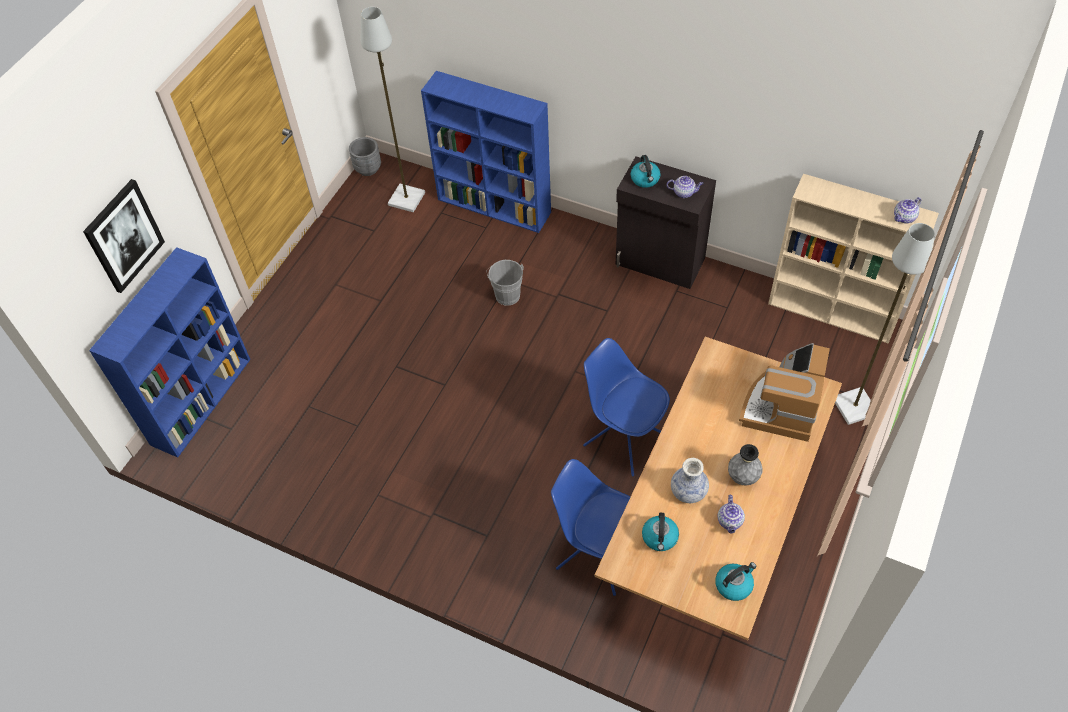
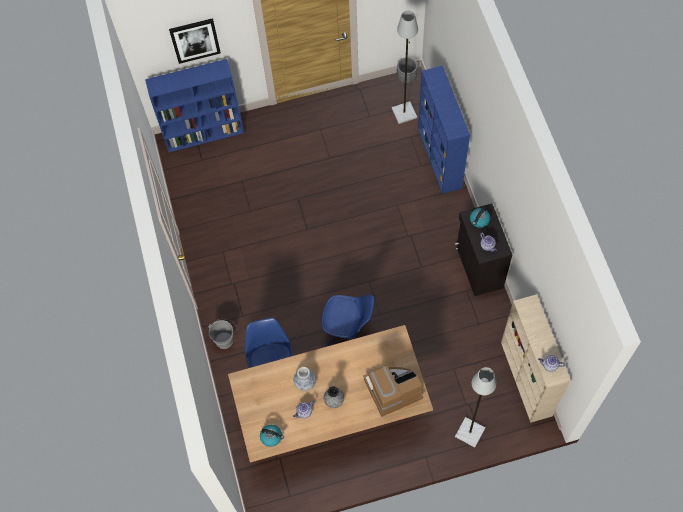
camera: 50 degrees right, 10 degrees up
grey bucket [487,260,524,306] -> grey bucket moved to [209,319,237,349]
blue chair [583,338,670,477] -> blue chair turned 105 degrees clockwise [322,295,374,347]
kettle [642,513,679,551] -> none

